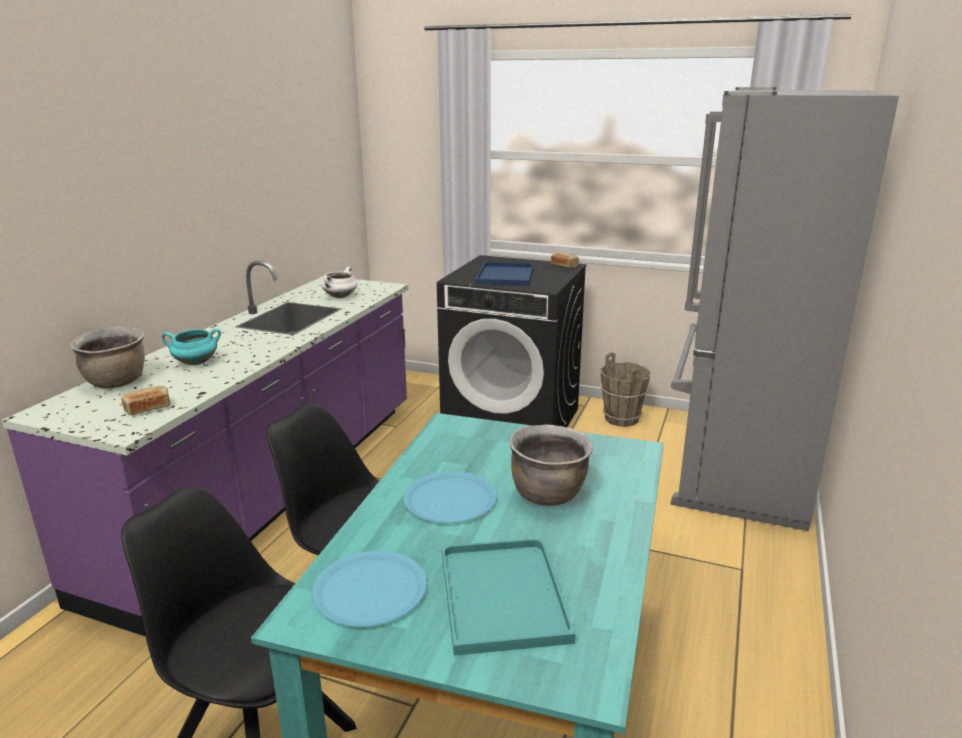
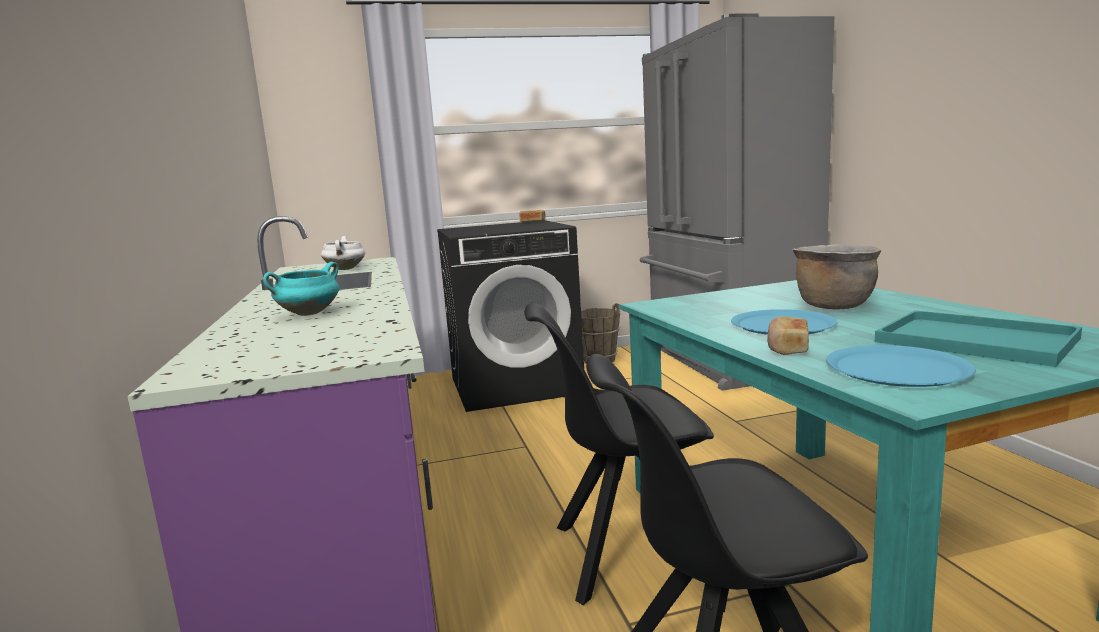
camera: 35 degrees left, 10 degrees down
brown cooking pot [70,326,145,389] -> none
bread [121,386,170,415] -> bread moved to [767,316,809,355]
blue tray [475,262,534,286] -> none

